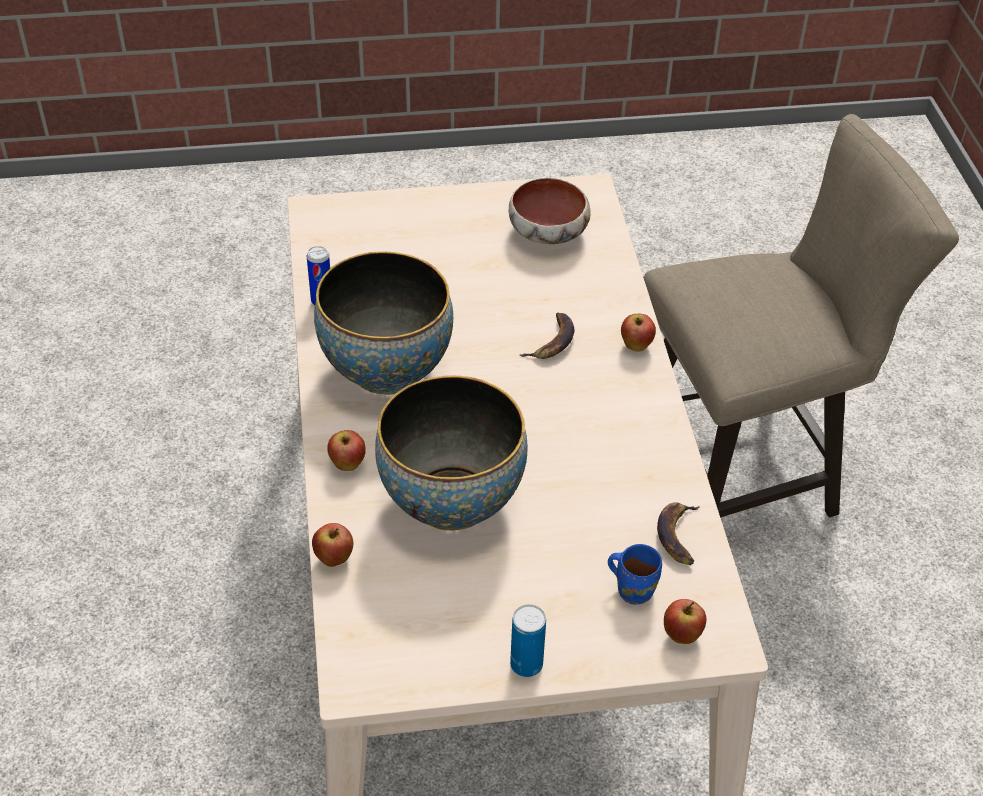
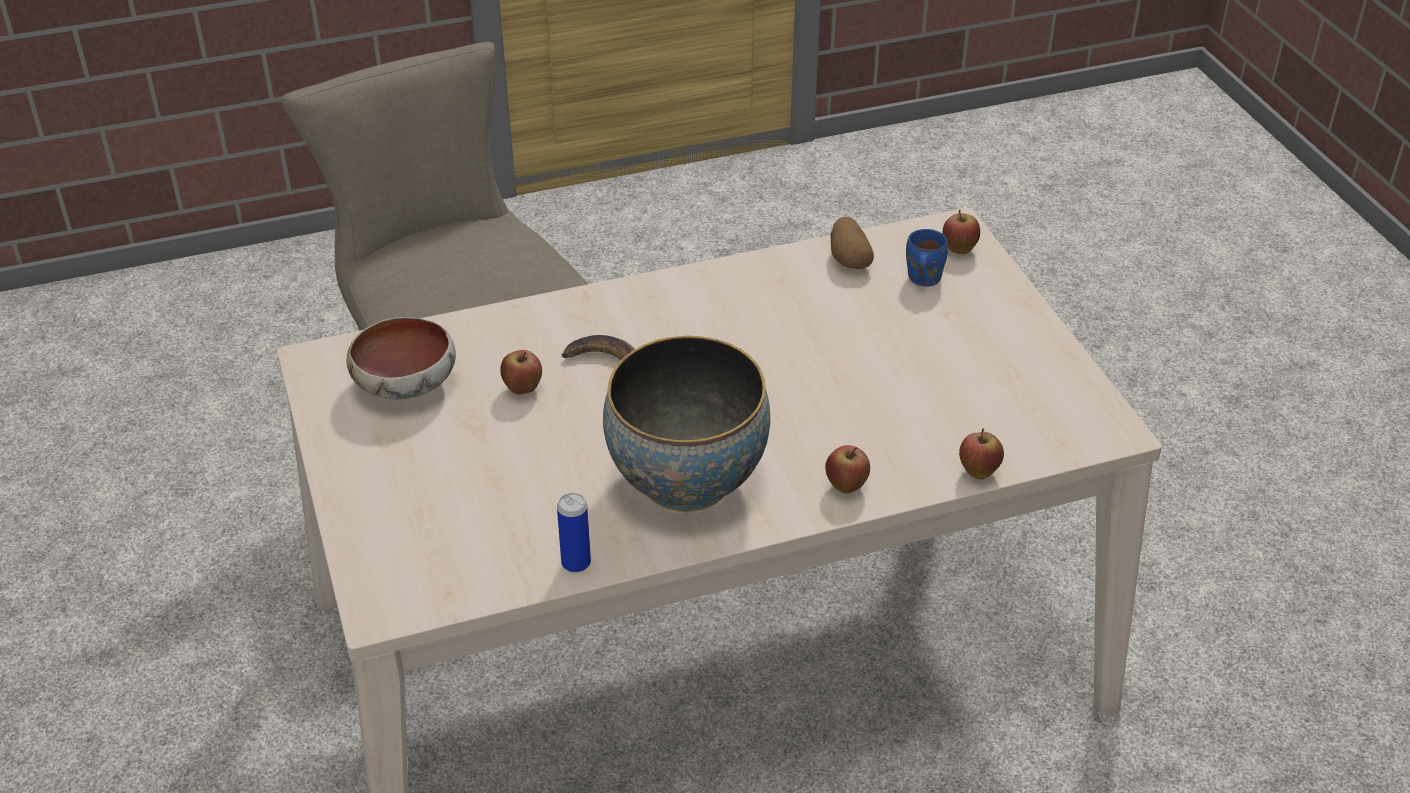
camera: 100 degrees left, 5 degrees down
bowl [375,375,528,531] -> none
can [510,604,546,677] -> none
apple [621,314,656,352] -> apple moved to [500,350,542,395]
banana [657,502,700,565] -> potato [830,217,874,269]

